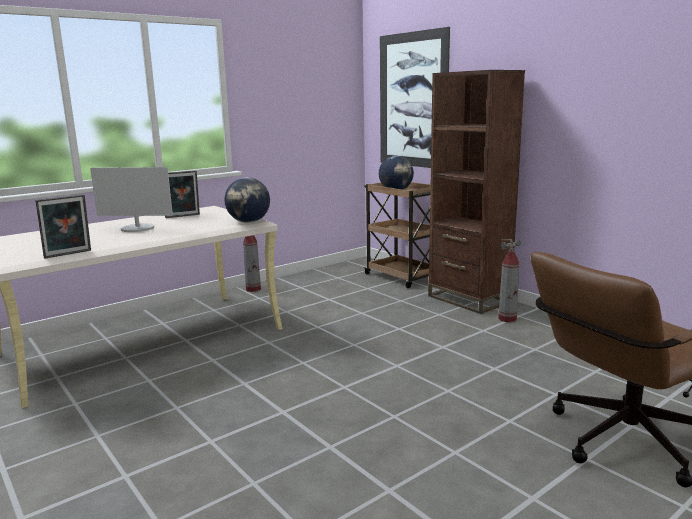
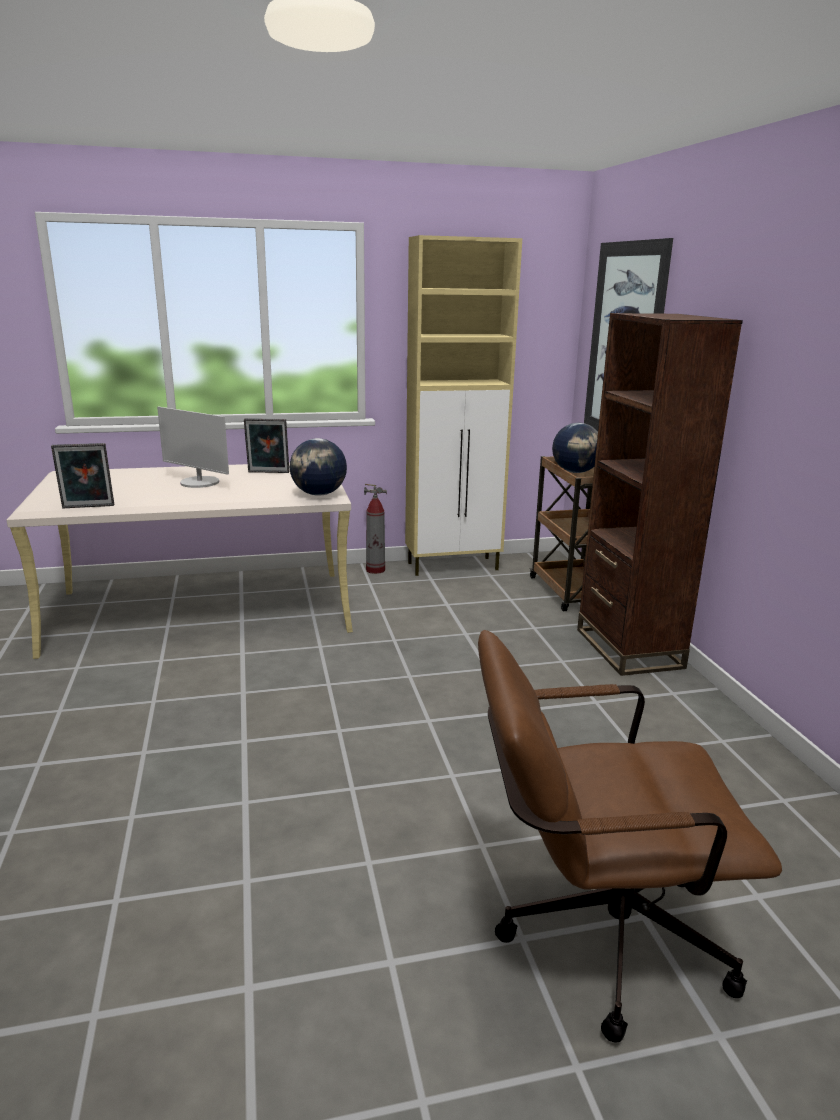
camera: 25 degrees right, 5 degrees up
fire extinguisher [498,239,521,322] -> none
none -> beige cabinet [405,235,522,576]

